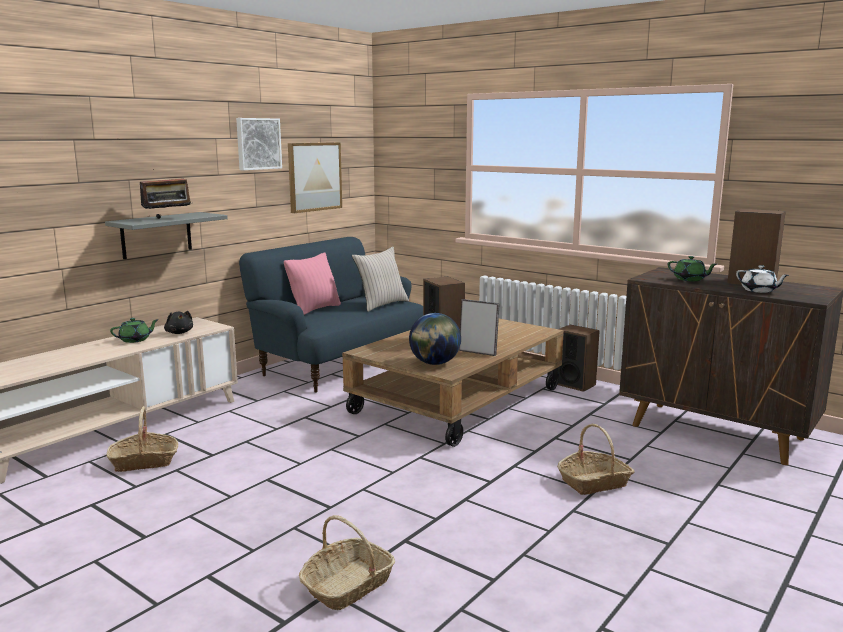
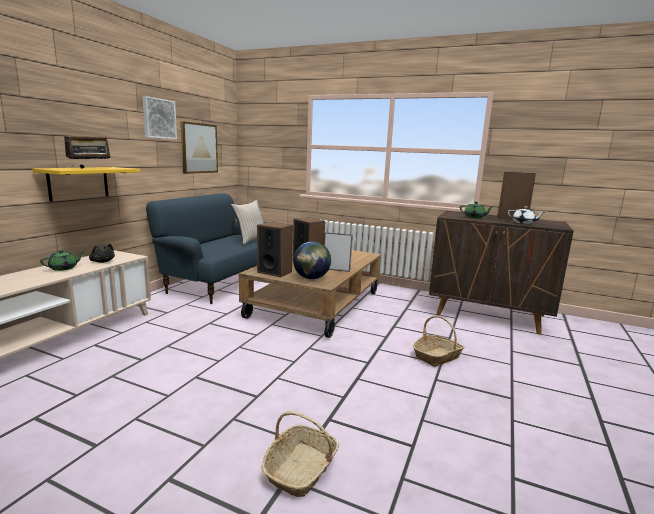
camera: 15 degrees left, 0 degrees up
grey shelf [105,212,228,259] -> yellow shelf [32,167,140,202]
basket [107,406,178,472] -> none
pink pillow [284,252,341,315] -> none
speaker [558,325,600,392] -> speaker moved to [257,222,293,277]

